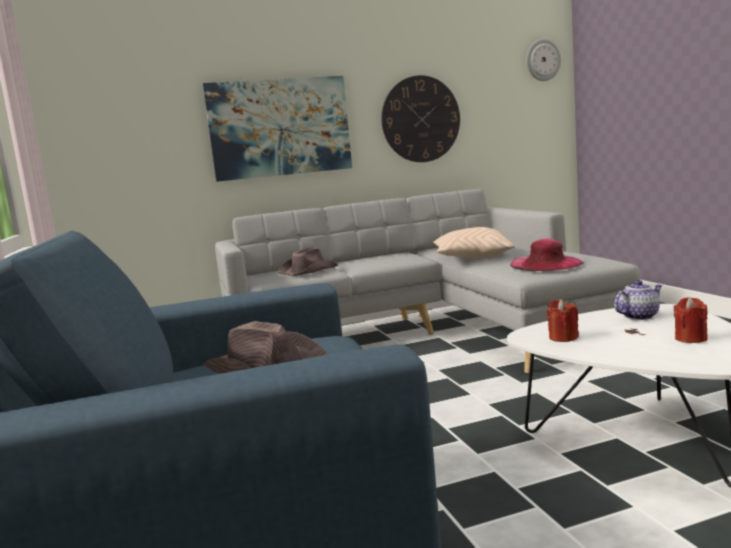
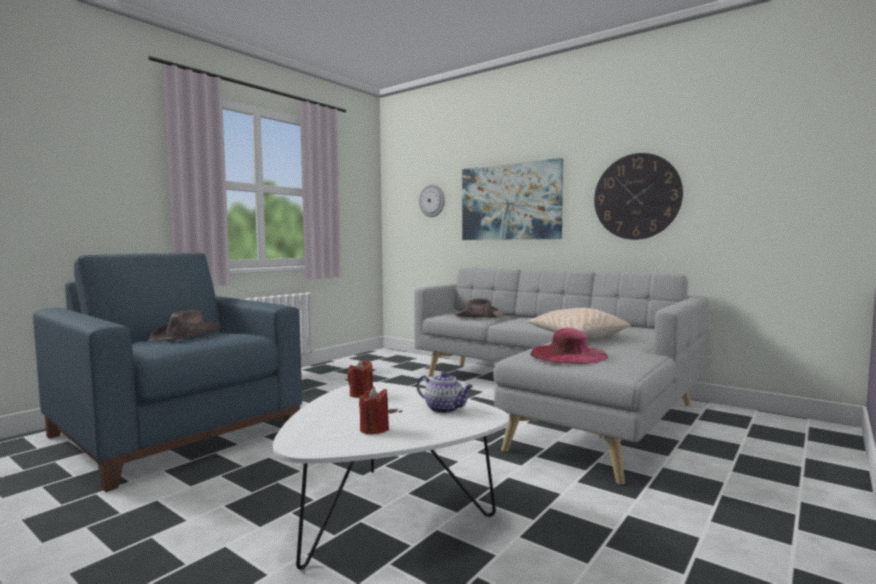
camera: 55 degrees right, 5 degrees down
wall clock [526,39,561,81] -> wall clock moved to [419,184,445,217]

